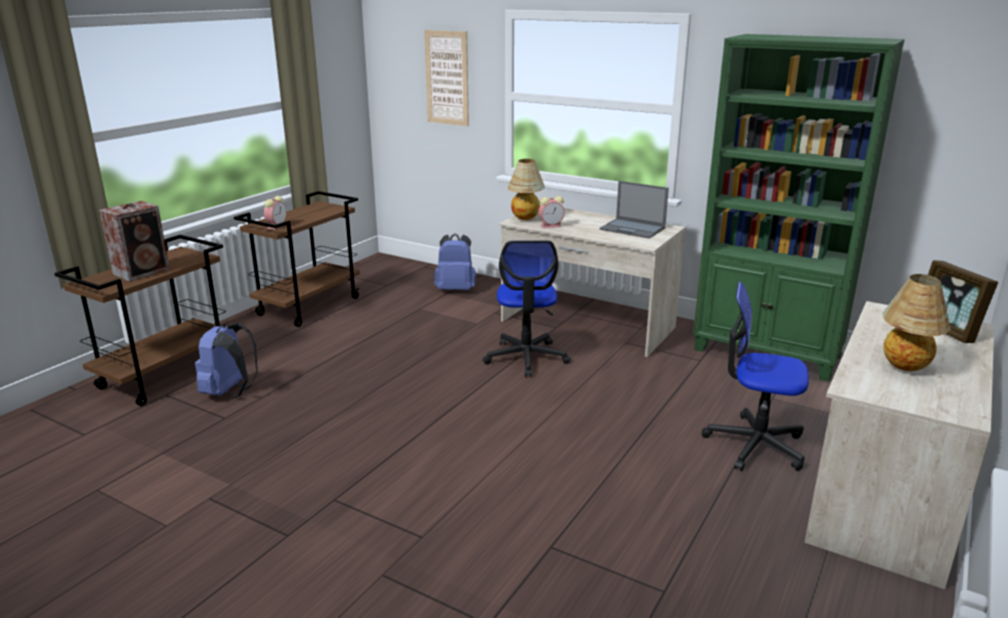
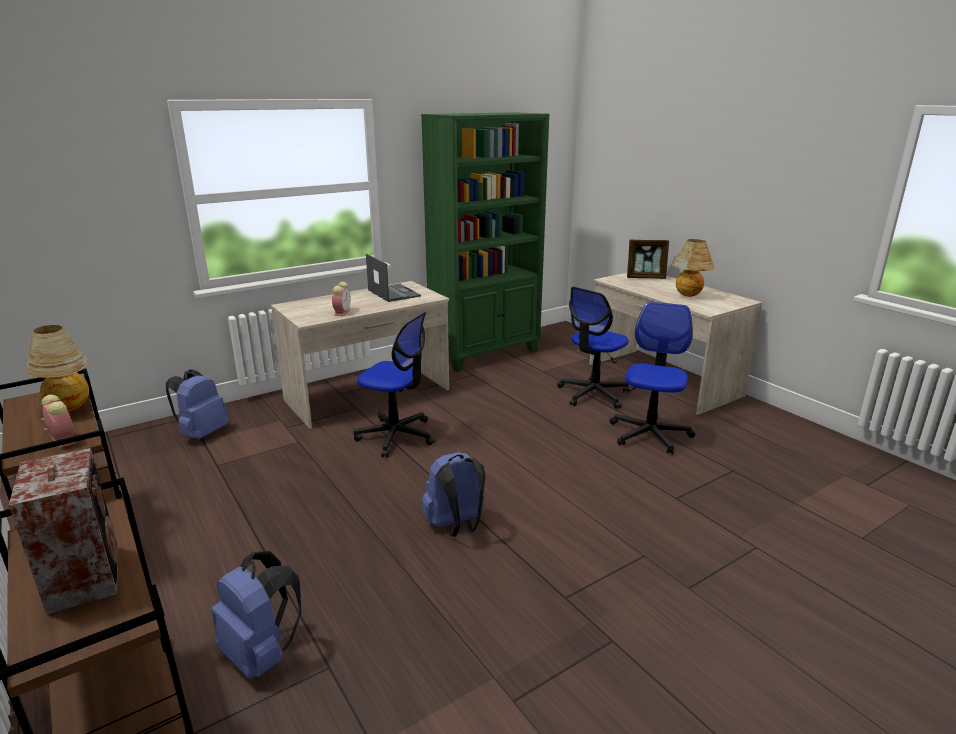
camera: 65 degrees left, 0 degrees up
picture [424,30,469,126] -> none
table lamp [508,159,545,220] -> table lamp moved to [26,325,90,411]
laptop [600,181,669,239] -> laptop turned 90 degrees counterclockwise [366,254,421,302]
none -> blue backpack [422,452,485,537]
none -> office chair [610,302,695,454]

